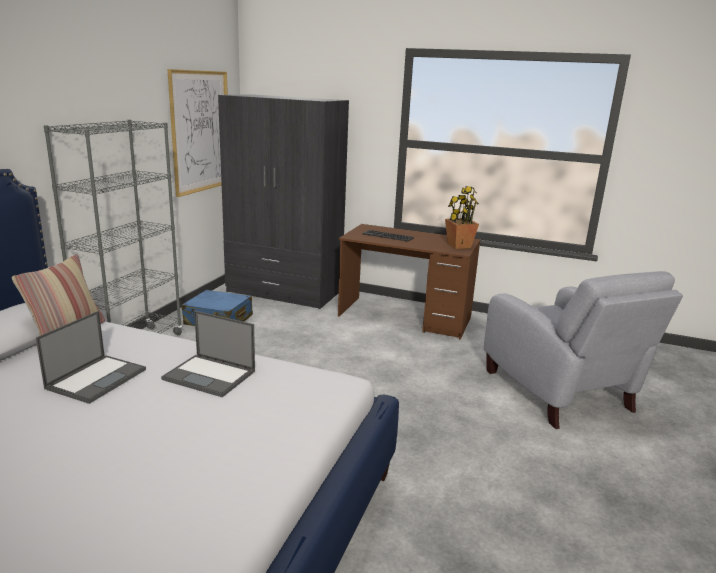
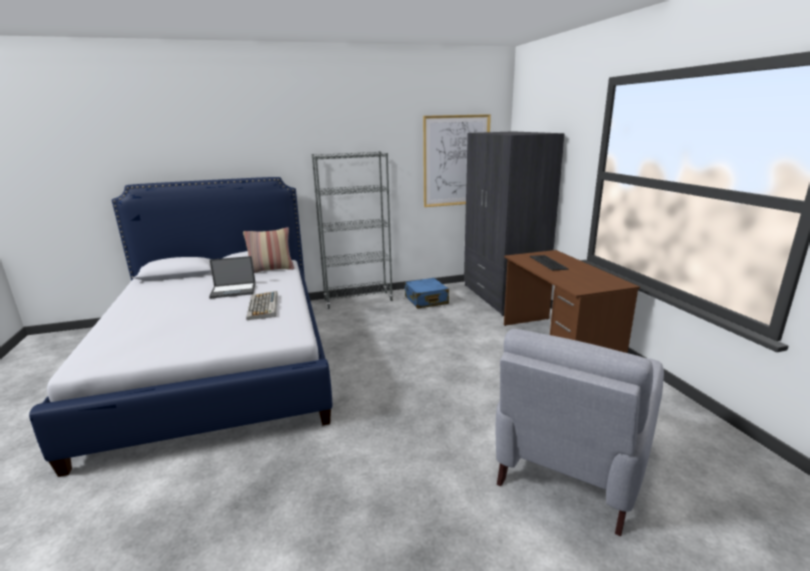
camera: 55 degrees right, 0 degrees up
laptop [161,311,255,397] -> keyboard [246,291,278,320]
potted plant [445,186,479,249] -> none

